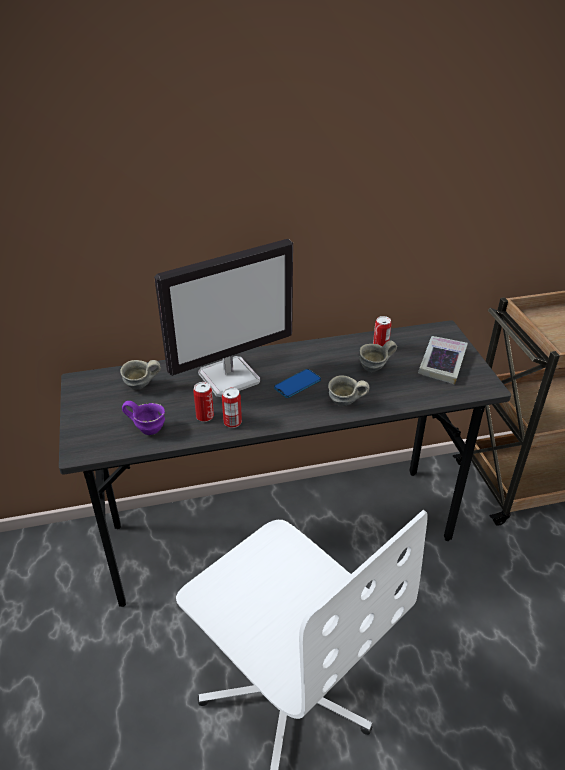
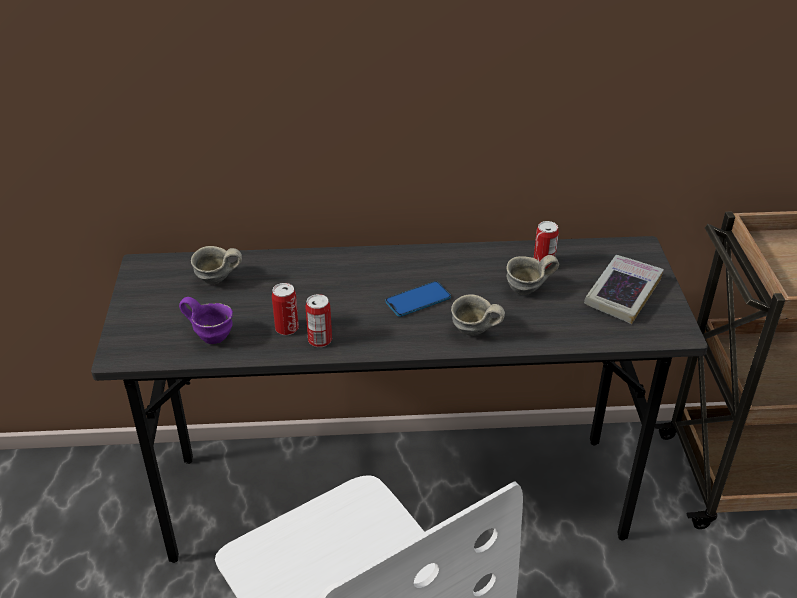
camera: 10 degrees right, 0 degrees up
monitor [154,239,293,397] -> none

